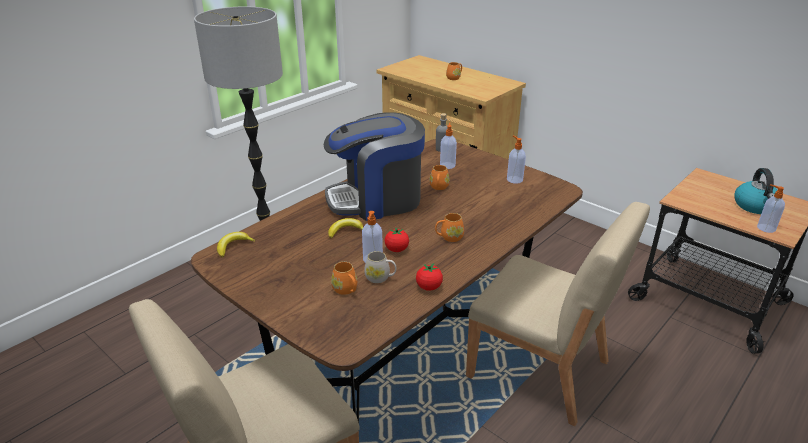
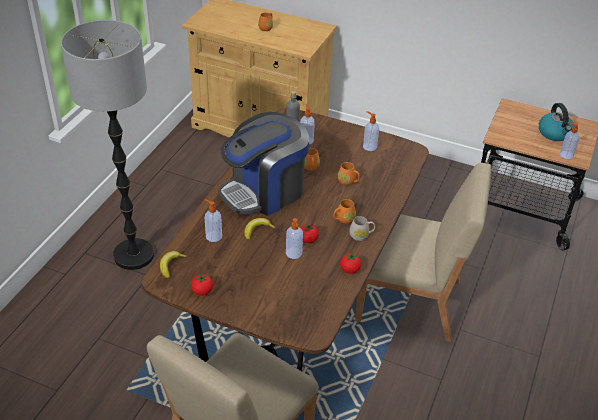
camera: 20 degrees left, 10 degrees up
orange mug [331,262,357,295] -> orange mug moved to [338,162,360,185]
white mug [364,251,397,283] -> white mug moved to [350,216,375,241]
none -> tomato [191,274,213,296]
none -> soap dispenser [204,199,222,242]

